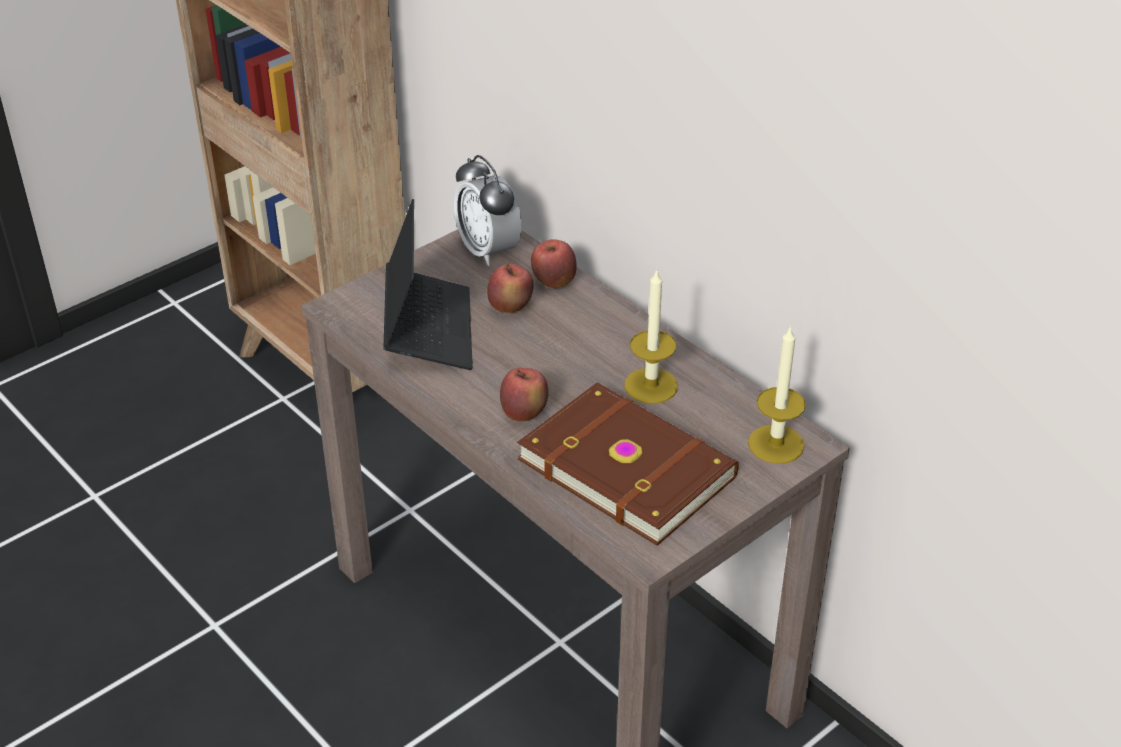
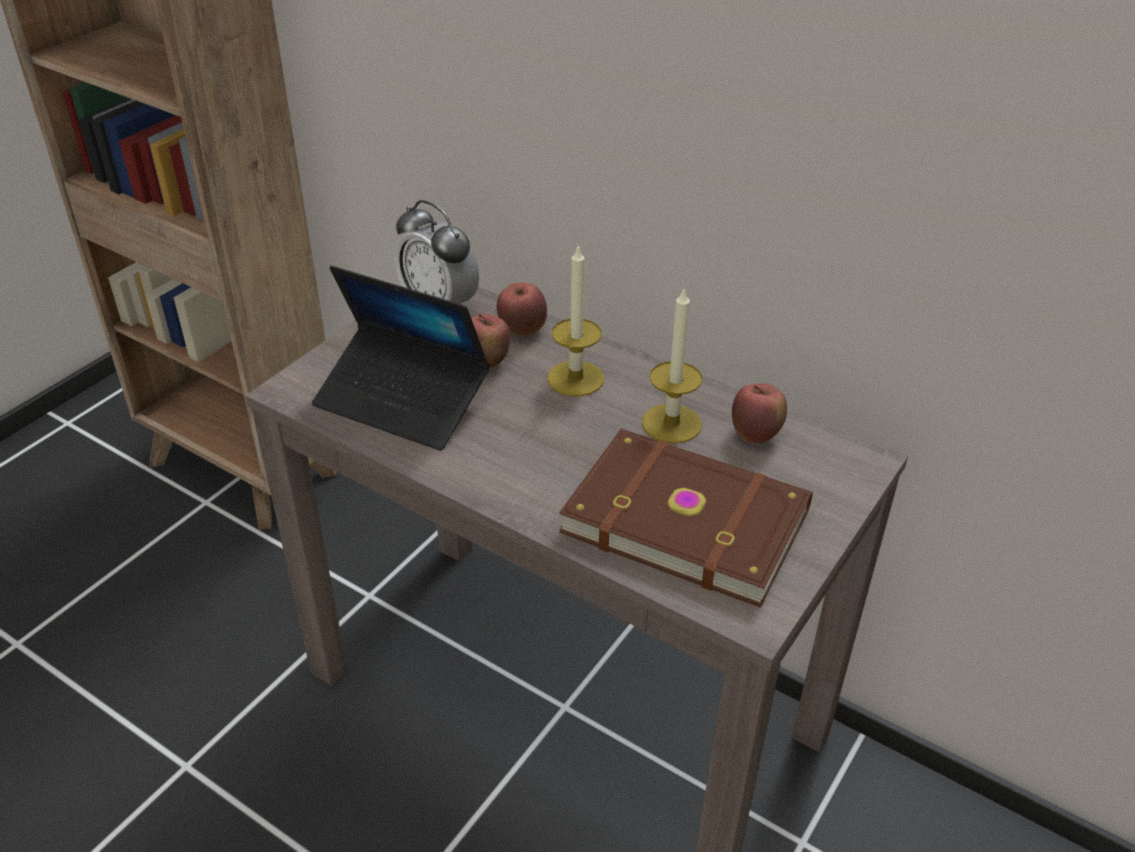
camera: 15 degrees left, 0 degrees up
laptop [383,199,473,370] -> laptop turned 135 degrees clockwise [312,265,490,450]
apple [500,368,549,422] -> apple moved to [732,383,787,443]
candle [748,325,806,464] -> candle moved to [547,244,604,396]

